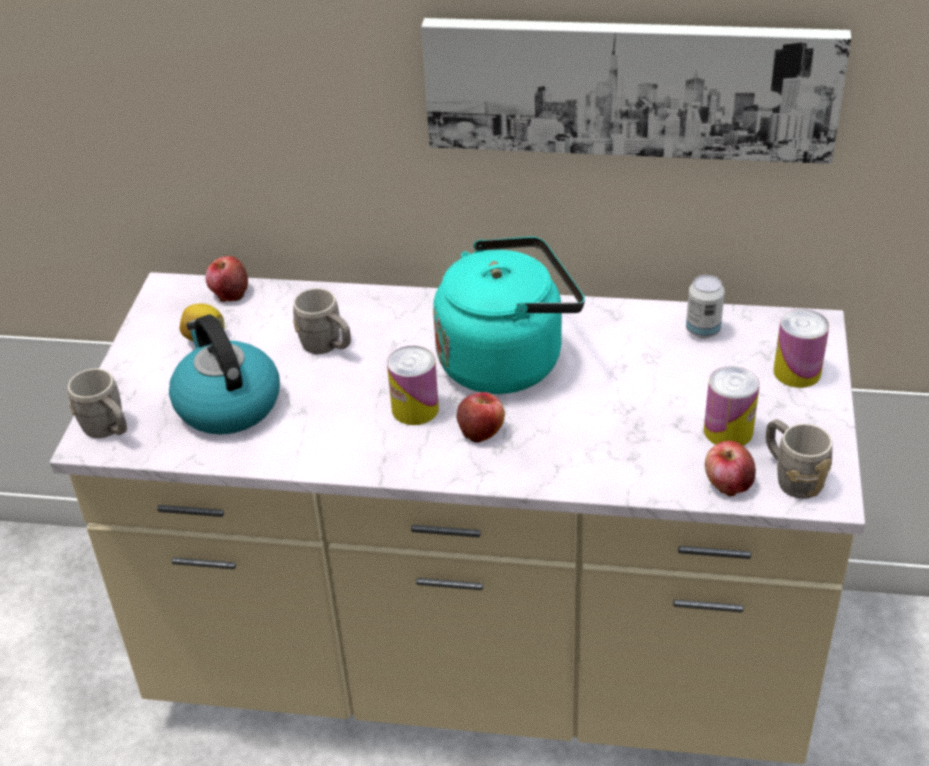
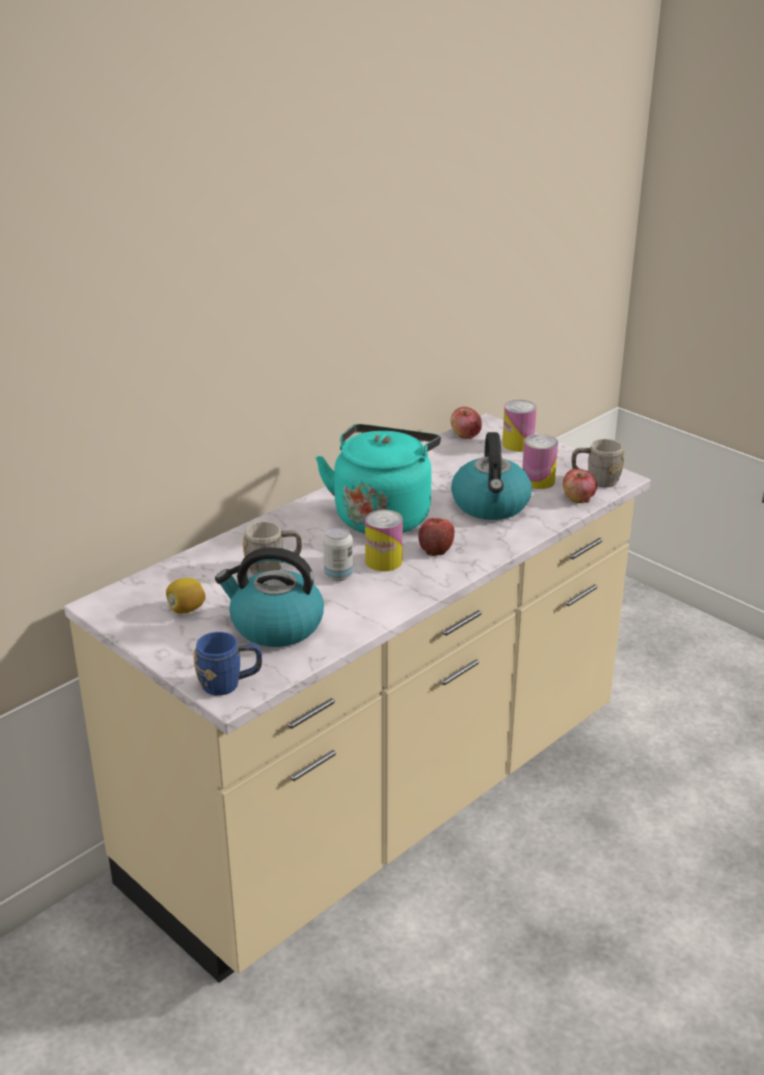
camera: 55 degrees left, 10 degrees down
grey mug [68,368,127,438] -> blue mug [194,632,262,696]
apple [205,256,248,302] -> apple moved to [451,407,482,439]
picture [421,18,851,164] -> none
can [686,275,725,339] -> can moved to [323,526,353,581]
none -> kettle [451,432,532,520]

